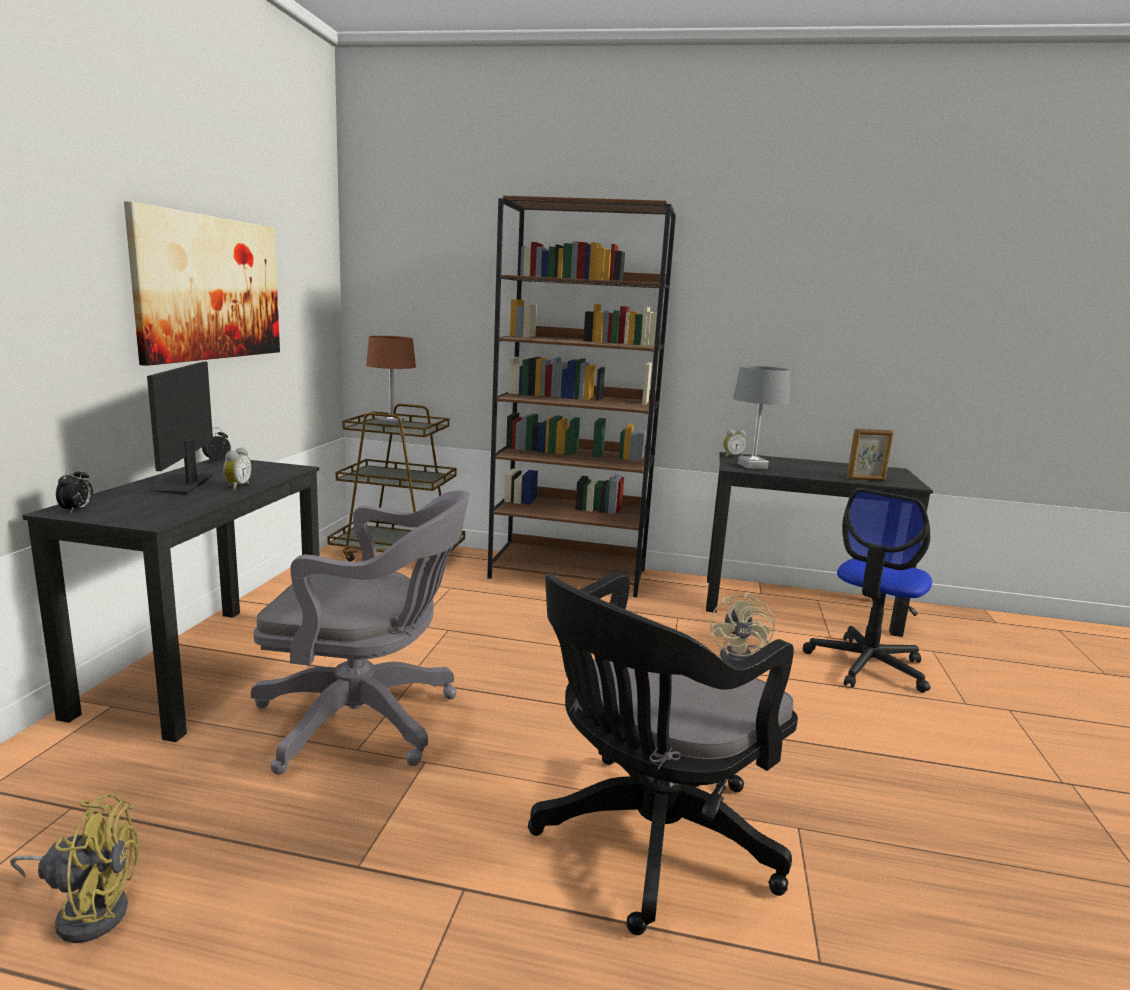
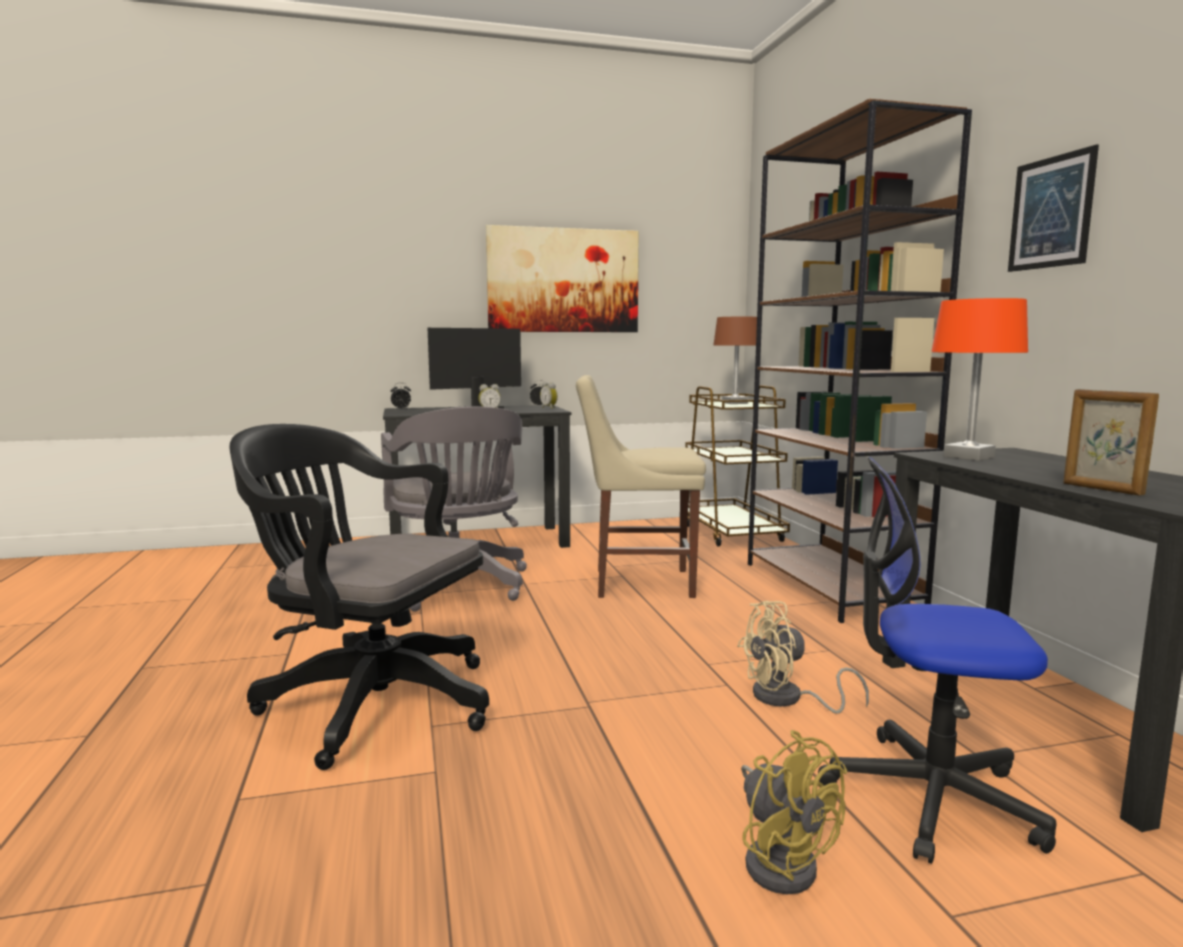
camera: 65 degrees right, 5 degrees down
yellow fan [10,794,139,943] -> yellow fan moved to [741,730,847,894]
alarm clock [723,429,747,457] -> alarm clock moved to [540,382,558,409]
grey table lamp [733,366,790,469] -> orange table lamp [931,298,1028,461]
none -> beige chair [576,375,706,598]
none -> picture [1008,144,1099,272]

